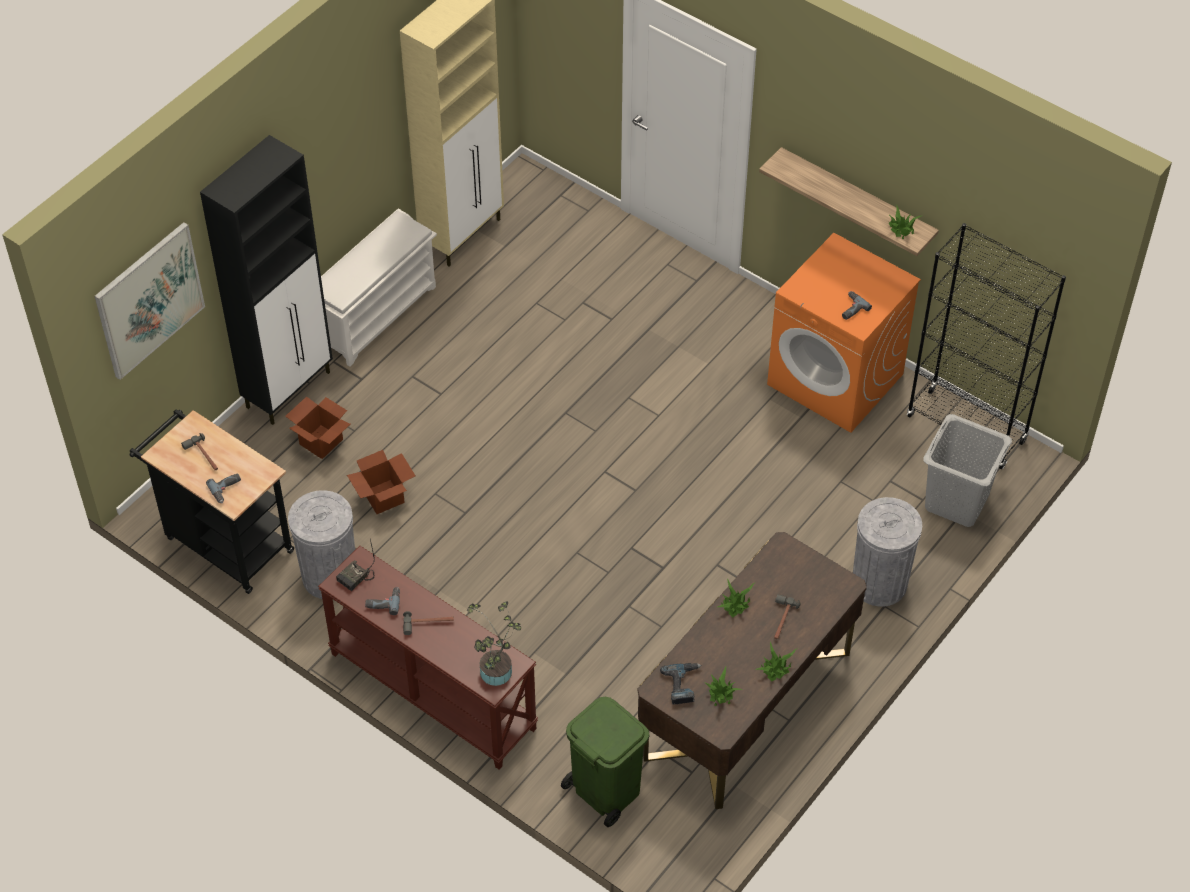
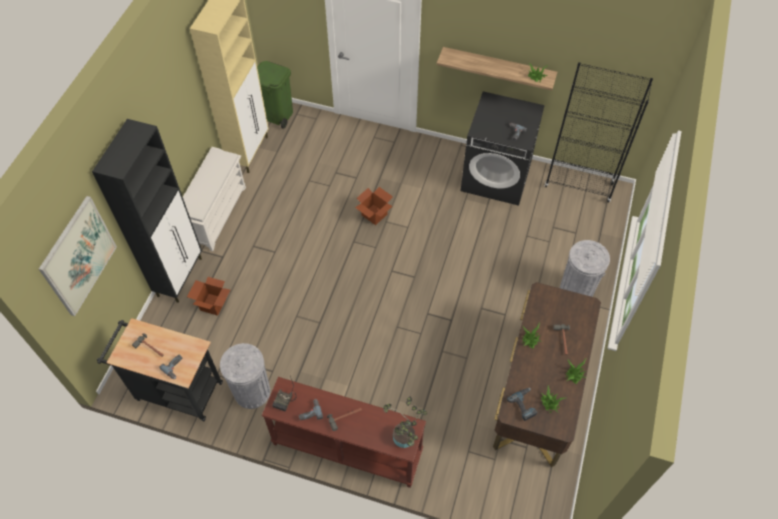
camera: 20 degrees left, 5 degrees up
cardboard box [347,450,415,514] -> cardboard box moved to [355,187,393,225]
green trash can [561,697,650,827] -> green trash can moved to [257,61,293,129]
orange washing machine [767,233,921,433] -> black washing machine [461,91,545,206]
grey laundry basket [923,414,1012,527] -> none

